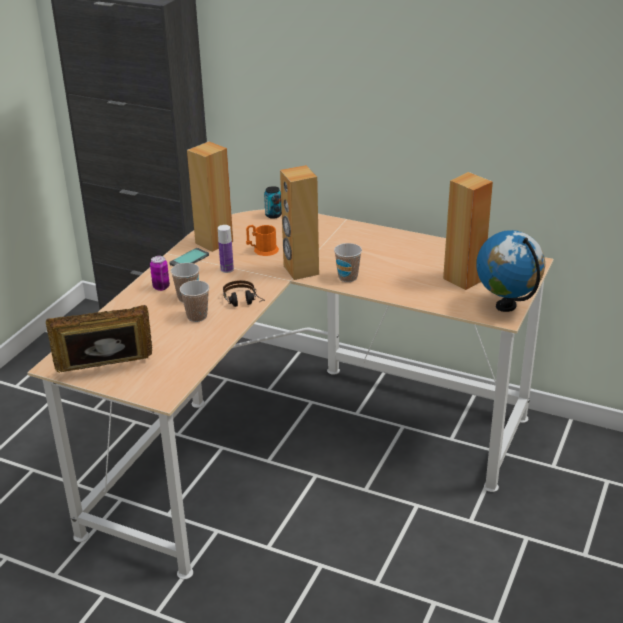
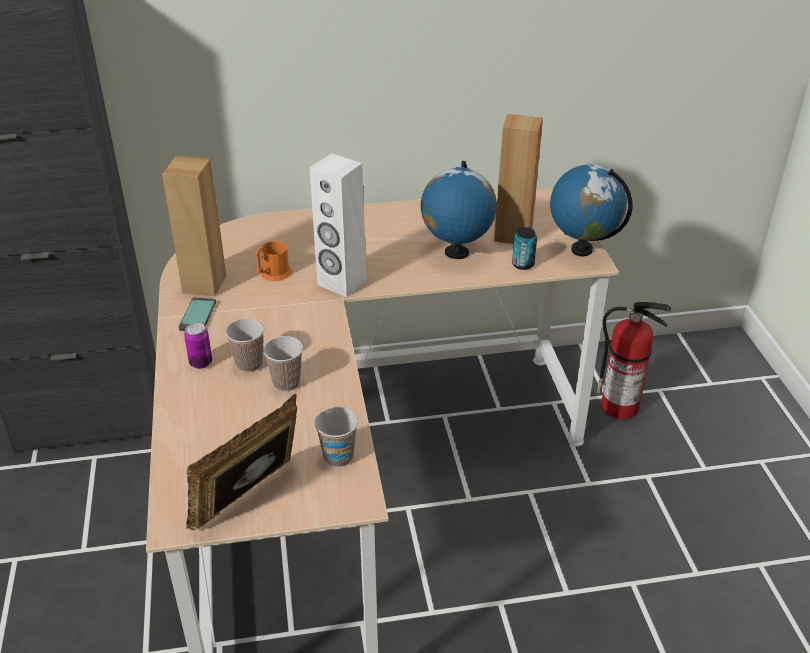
camera: 35 degrees left, 5 degrees up
bottle [218,225,234,273] -> none
headphones [223,280,265,307] -> none
can [264,186,282,219] -> can moved to [512,227,537,270]
brown speaker [280,165,319,280] -> white speaker [309,153,367,297]
cup [334,243,362,282] -> cup moved to [315,407,358,467]
none -> globe [421,161,497,259]
none -> fire extinguisher [597,302,671,419]

